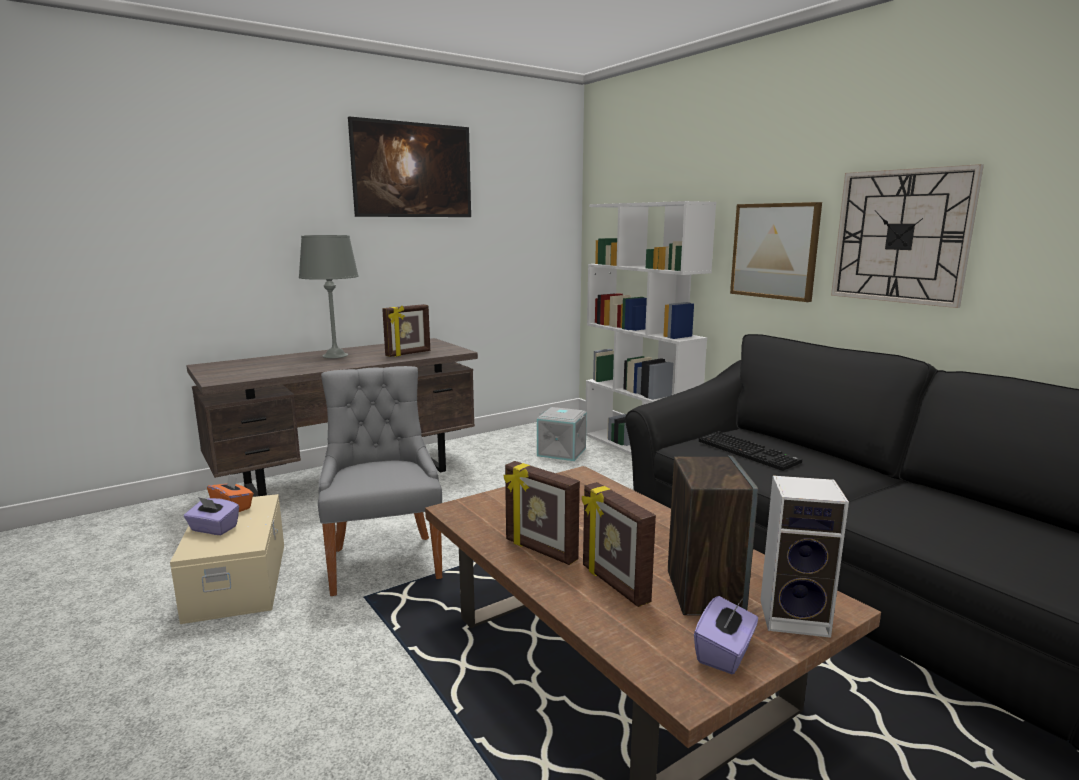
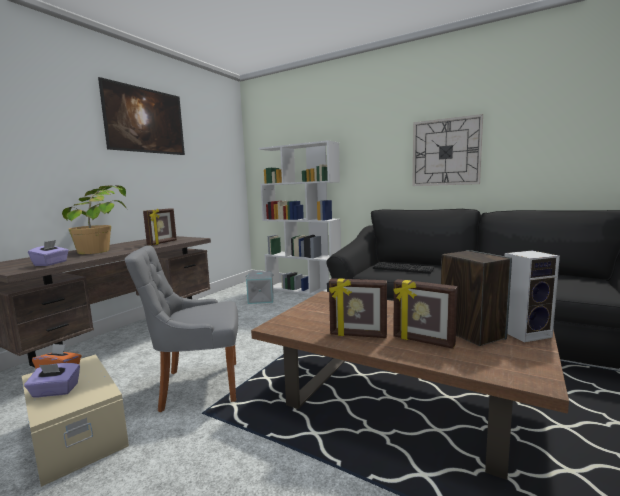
camera: 25 degrees left, 5 degrees down
grey table lamp [299,235,359,358] -> potted plant [62,185,128,254]
grey chair [318,366,442,596] -> grey chair turned 60 degrees counterclockwise [124,246,238,412]
purple tissue box [694,596,758,674] -> purple tissue box moved to [28,240,69,266]
picture [730,202,822,302] -> none

